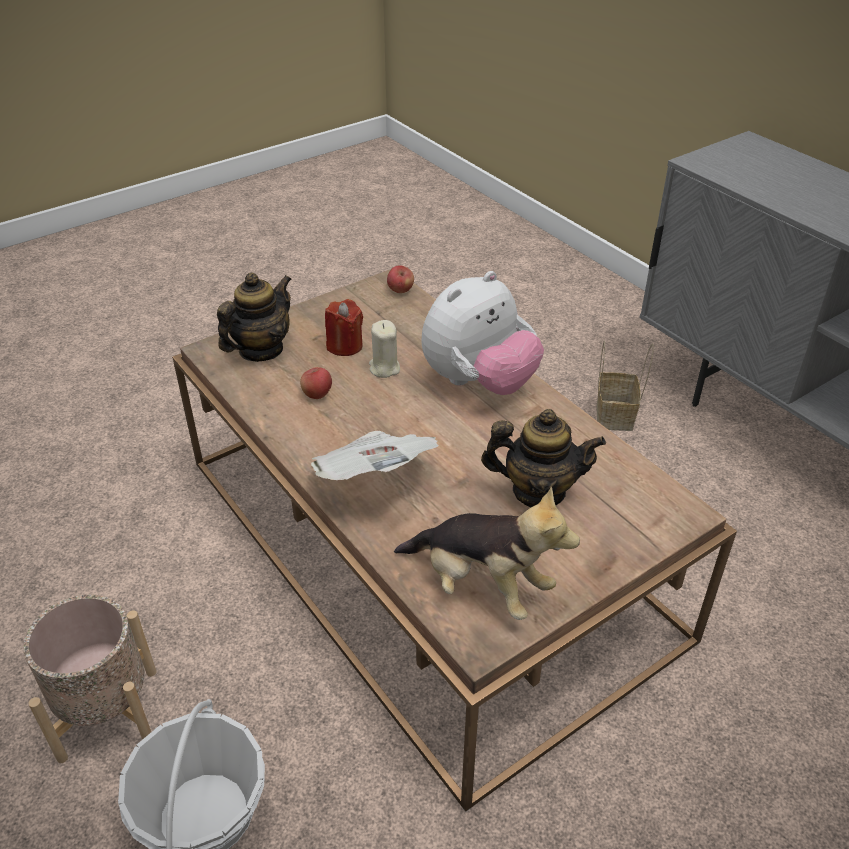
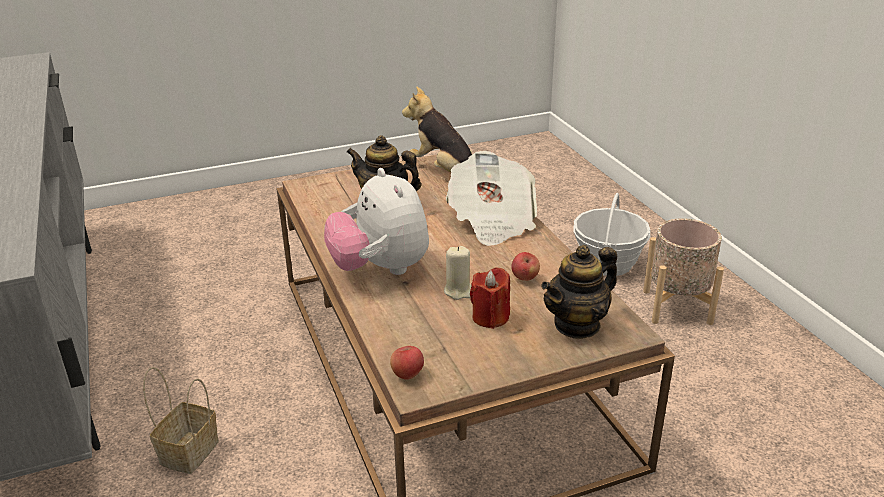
camera: 165 degrees left, 10 degrees down
plush toy [421,271,544,395] -> plush toy turned 90 degrees counterclockwise [324,168,429,275]

